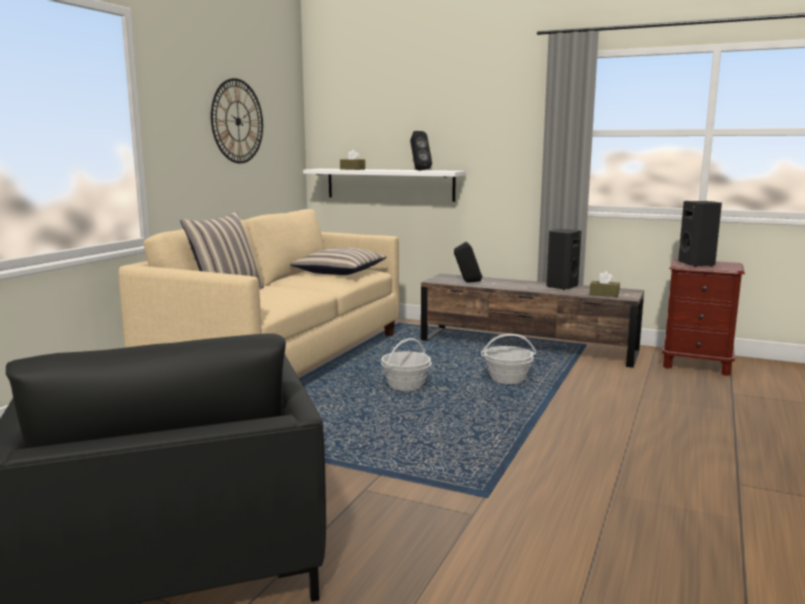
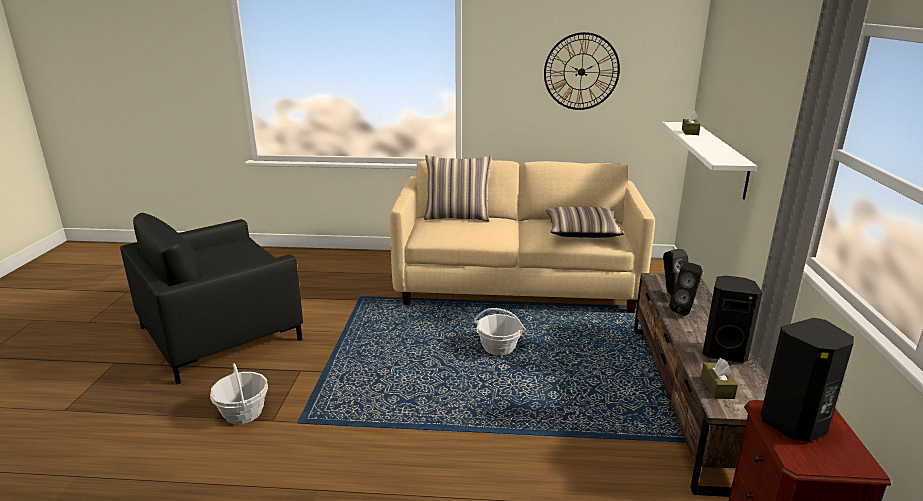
camera: 70 degrees right, 10 degrees up
black speaker [410,131,432,171] -> black speaker moved to [669,262,703,316]
basket [481,334,537,384] -> basket moved to [210,363,268,424]

